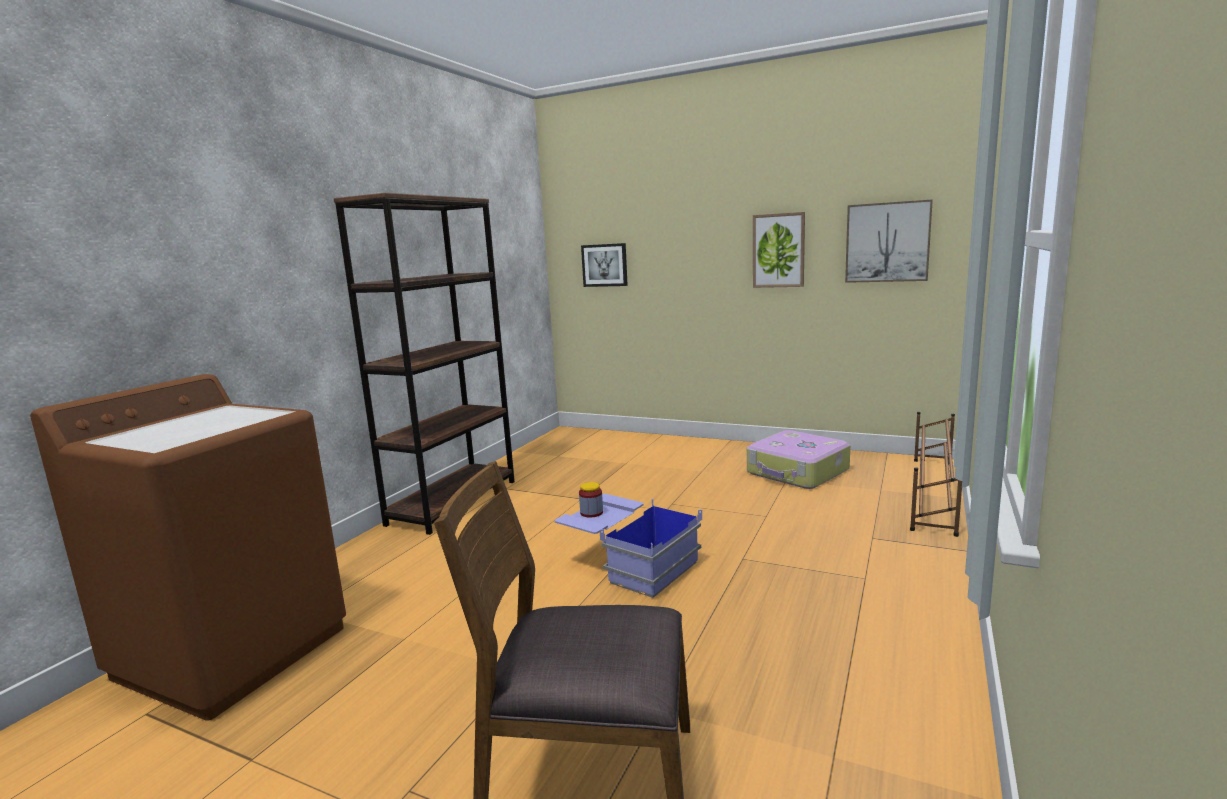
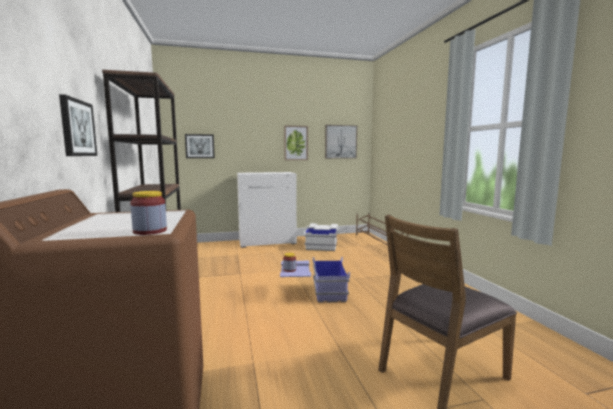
camera: 40 degrees left, 5 degrees down
suitcase [747,430,850,489] -> white storage box [304,223,338,251]
none -> picture [59,94,97,156]
none -> jar [130,191,167,235]
none -> white cabinet [237,172,297,248]

